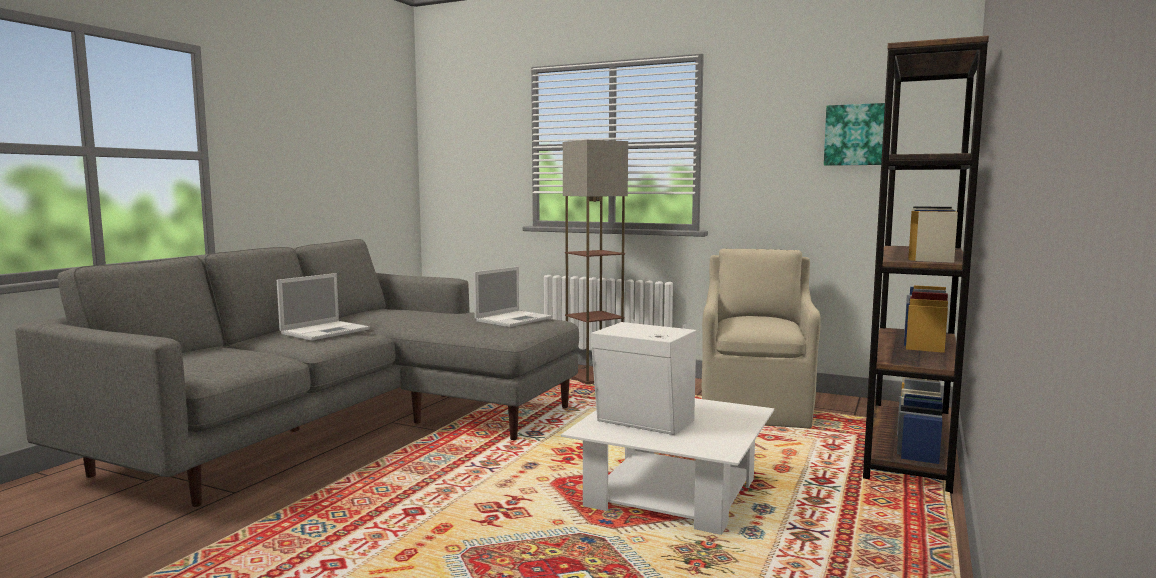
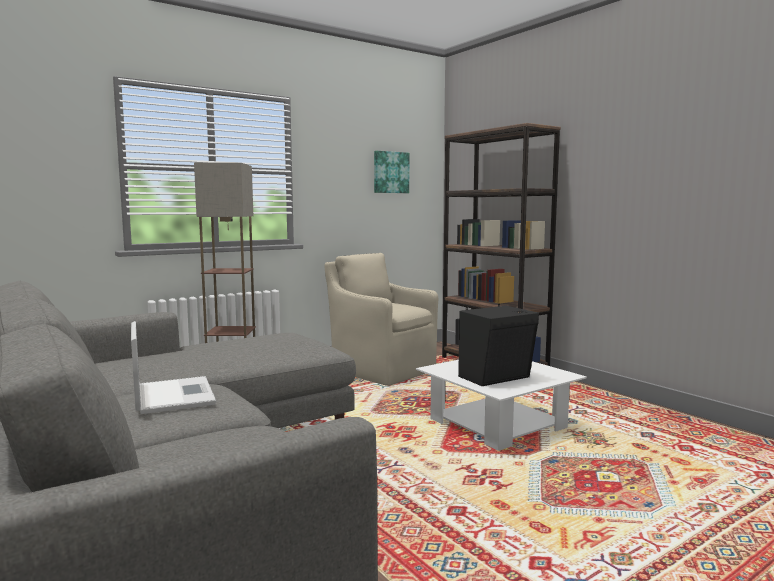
camera: 60 degrees left, 0 degrees up
laptop [474,266,552,327] -> none
white speaker [591,319,696,435] -> black speaker [458,303,539,386]

